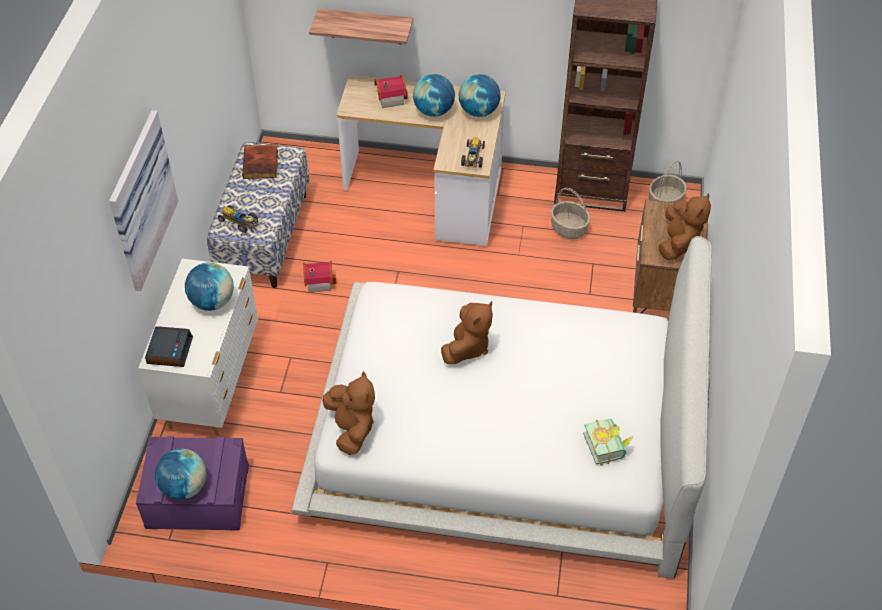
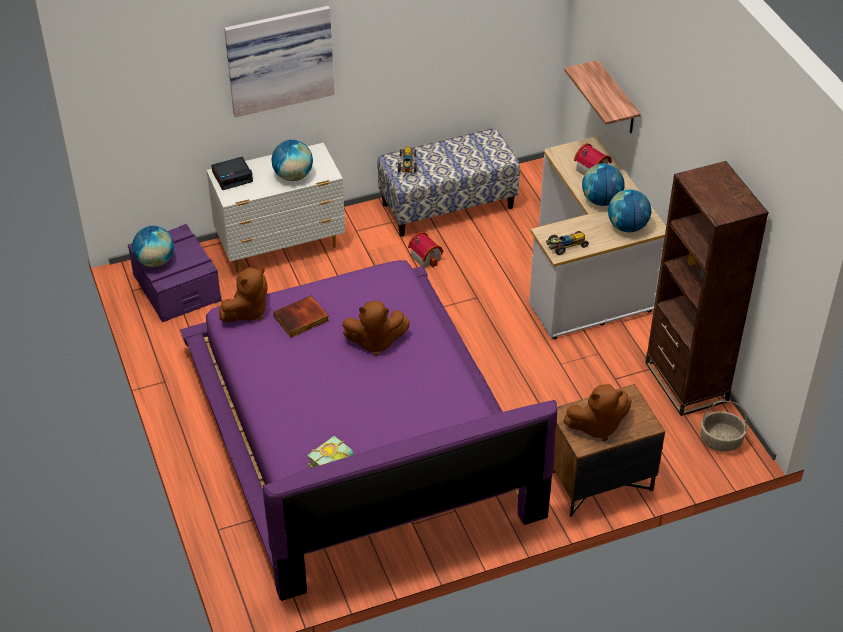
camera: 60 degrees right, 5 degrees down
book [242,145,278,179] -> book moved to [273,296,329,338]
white bed [291,236,712,579] -> purple bed [180,260,557,601]
basket [551,188,590,239] -> none

